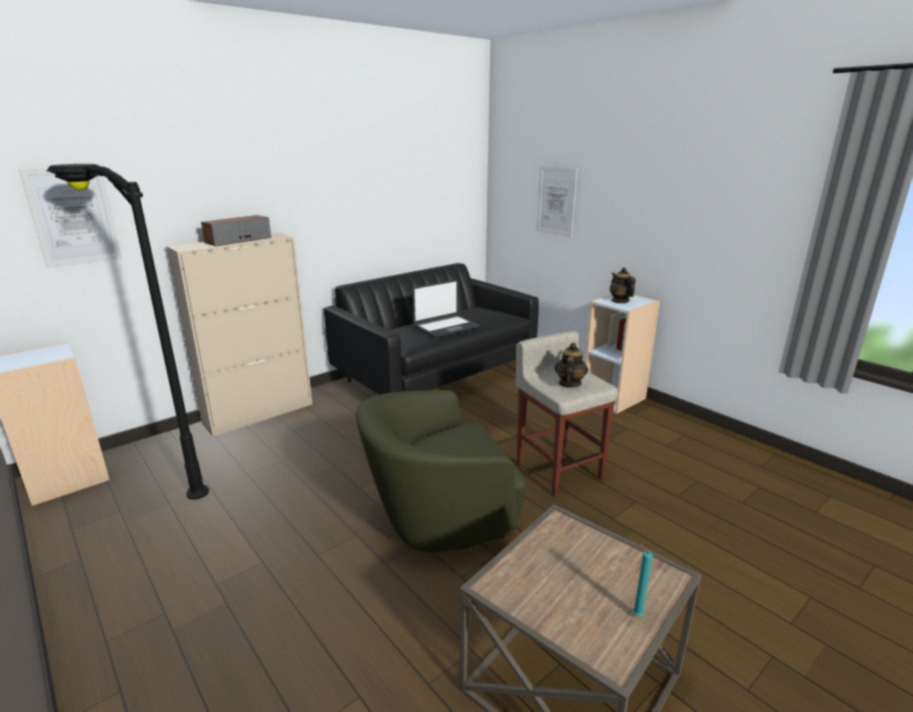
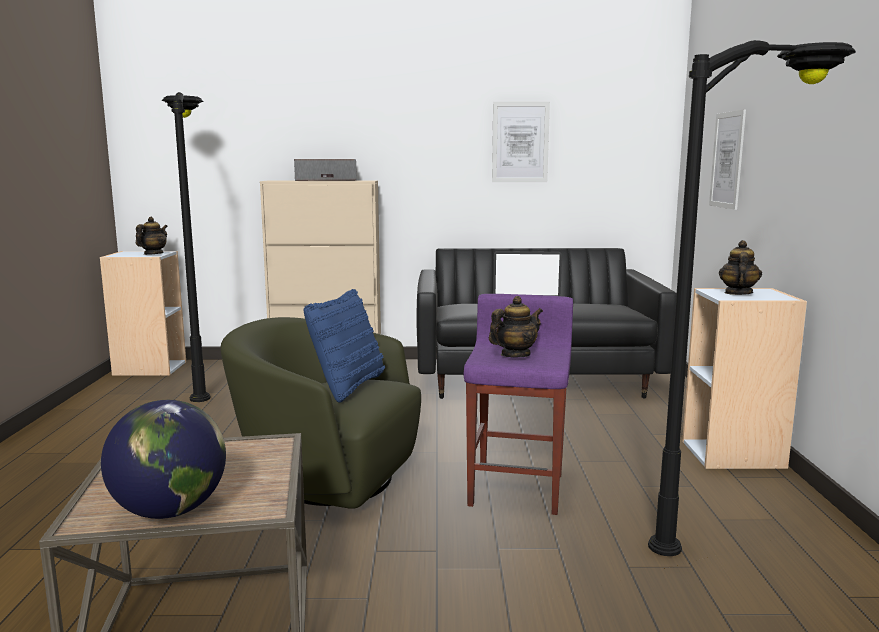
camera: 40 degrees right, 10 degrees down
picture [19,169,122,268] -> picture moved to [492,102,550,182]
beige stool [516,331,618,497] -> purple stool [464,294,573,515]
turquoise candle [633,544,653,616] -> globe [101,400,226,519]
none -> teapot [136,217,168,255]
none -> blue pillow [304,289,385,403]
none -> black floor lamp [648,40,856,556]

